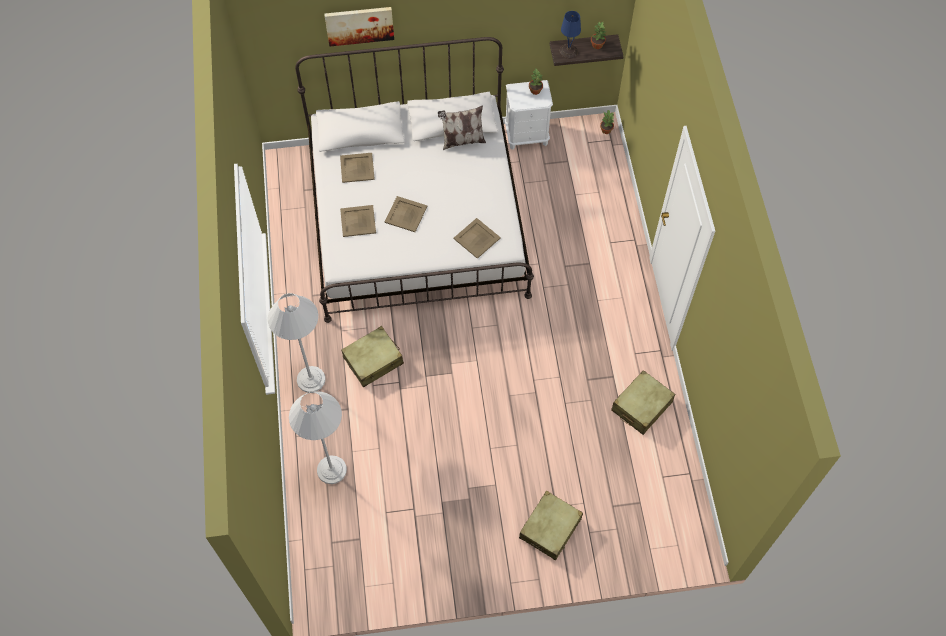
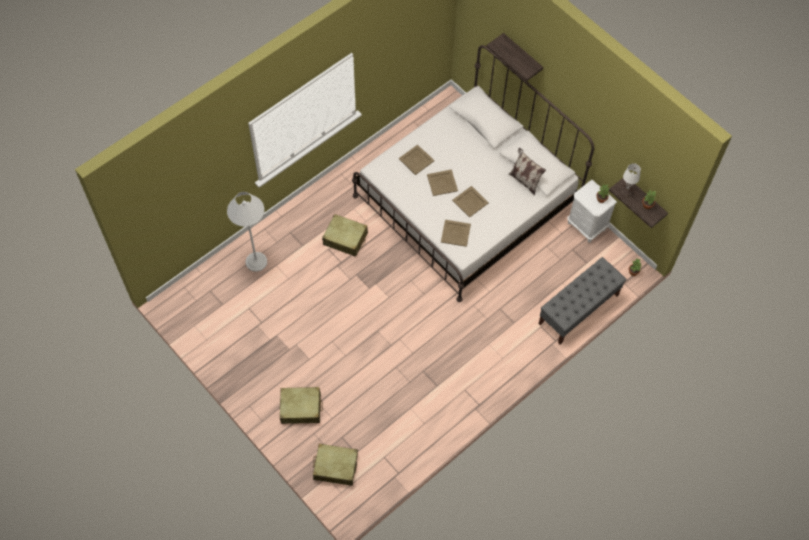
camera: 55 degrees right, 0 degrees up
white floor lamp [268,293,326,393] -> none
picture [324,7,394,46] -> shelf [487,33,543,81]
beige tray [340,153,375,183] -> beige tray moved to [452,186,489,218]
blue table lamp [559,11,581,59] -> white table lamp [619,163,641,198]
beige suitcase [611,370,675,435] -> beige suitcase moved to [313,444,358,486]
none -> grey bench [539,257,626,345]

